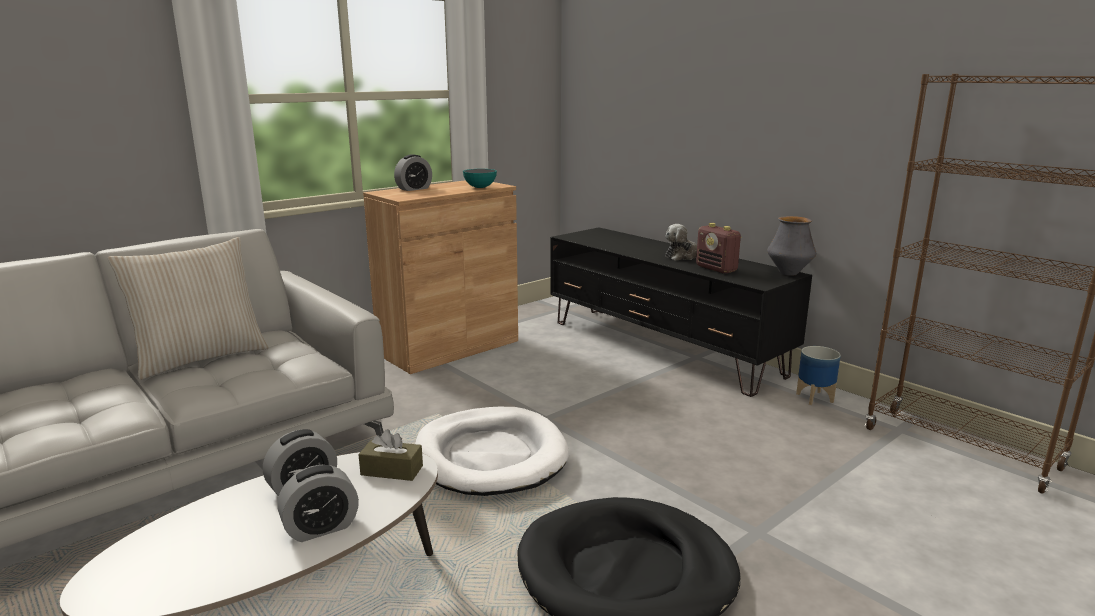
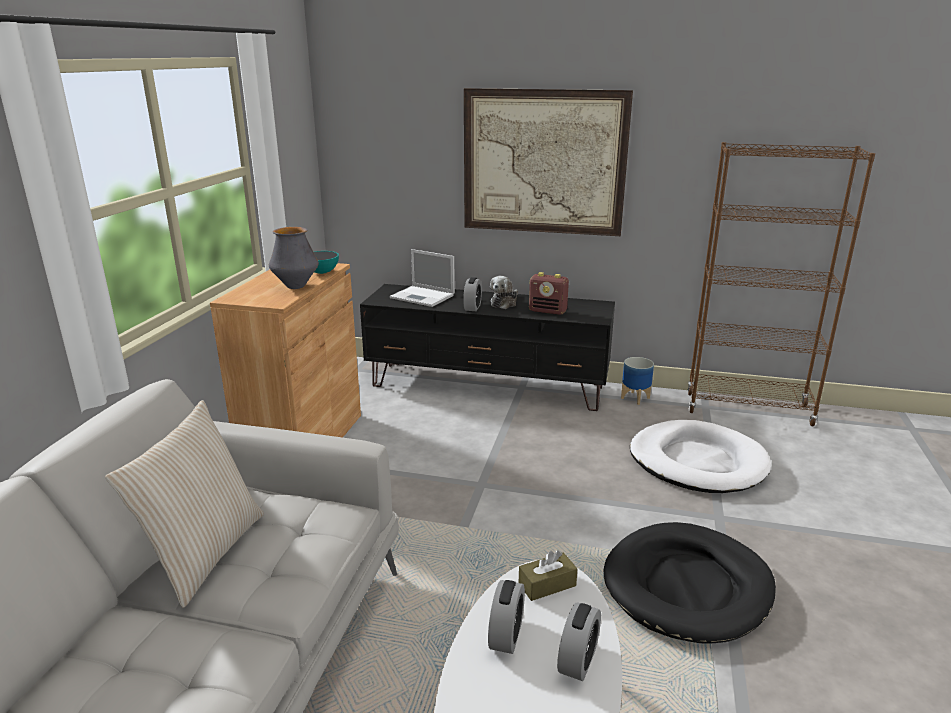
camera: 35 degrees left, 5 degrees up
alarm clock [394,154,432,191] -> alarm clock moved to [463,277,482,311]
white dog bed [415,407,569,496] -> white dog bed moved to [630,420,771,493]
vase [767,216,816,276] -> vase moved to [269,227,319,289]
none -> laptop [390,249,455,307]
none -> picture [464,88,633,236]

